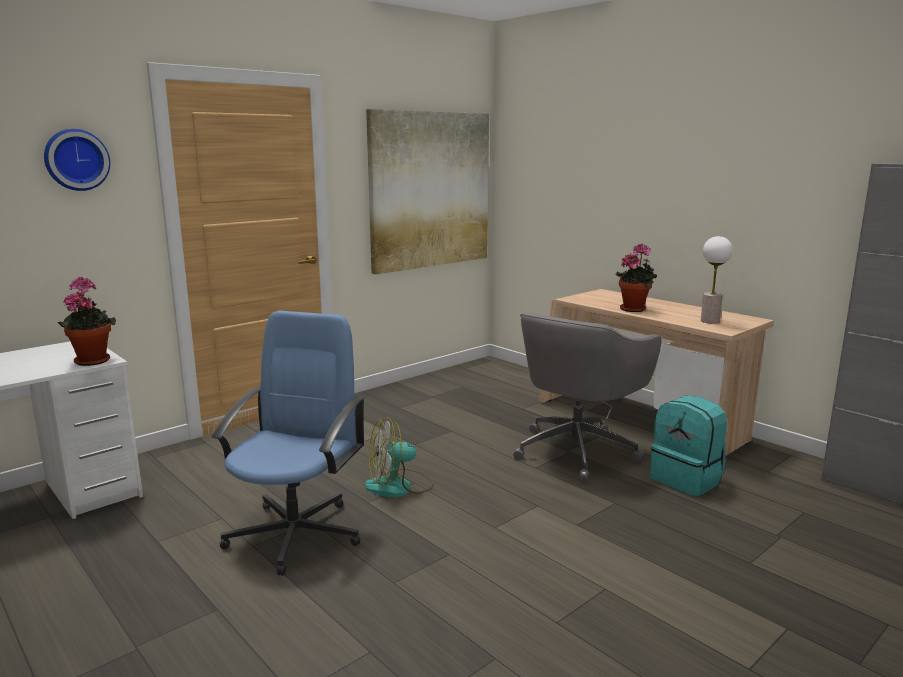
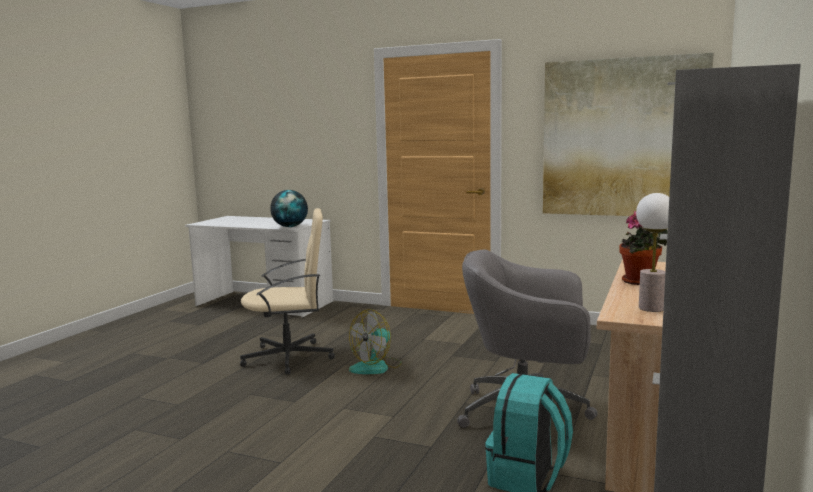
camera: 65 degrees right, 5 degrees down
wall clock [44,129,110,191] -> none
potted plant [58,277,116,366] -> globe [270,190,308,227]
blue office chair [212,311,365,576] -> beige office chair [240,208,335,375]
fan [365,417,434,498] -> fan turned 90 degrees counterclockwise [349,309,402,374]

